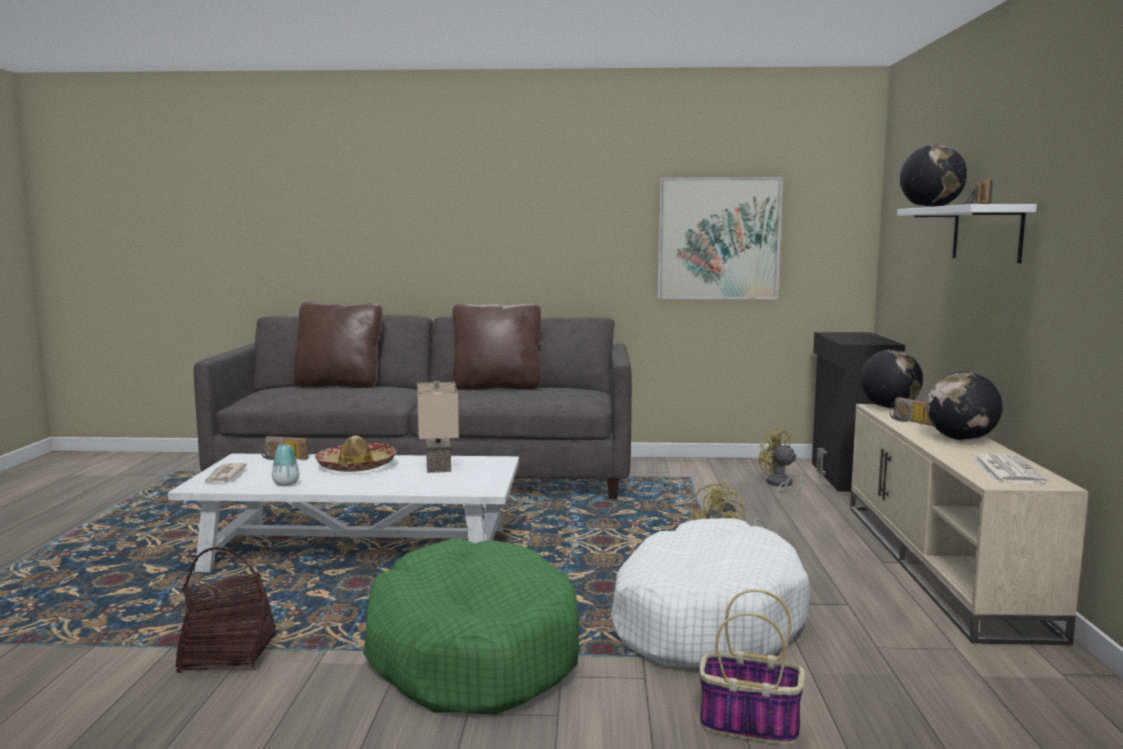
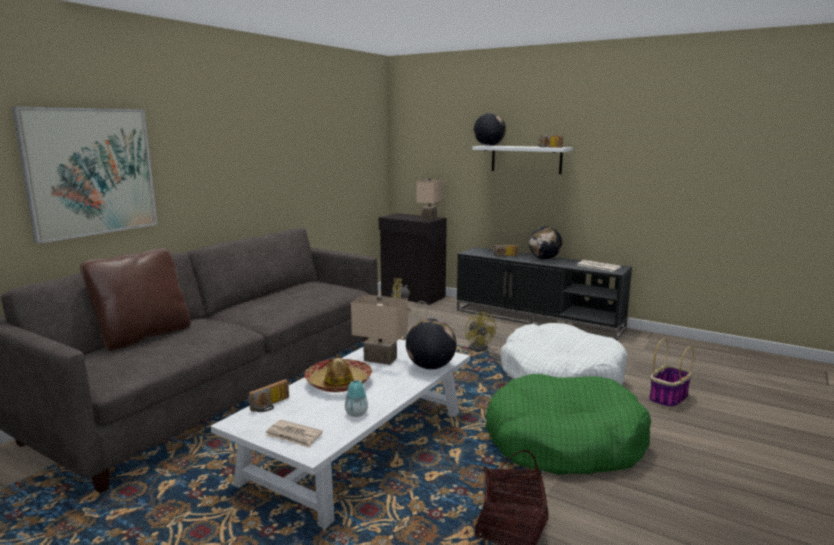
camera: 60 degrees left, 5 degrees up
brown pillow [453,304,542,390] -> none
picture [657,177,783,299] -> picture moved to [12,107,158,244]
beige tv stand [850,404,1088,645] -> black tv stand [457,247,632,340]
globe [860,350,923,408] -> globe moved to [406,318,457,370]
none -> beige table lamp [416,178,442,220]

